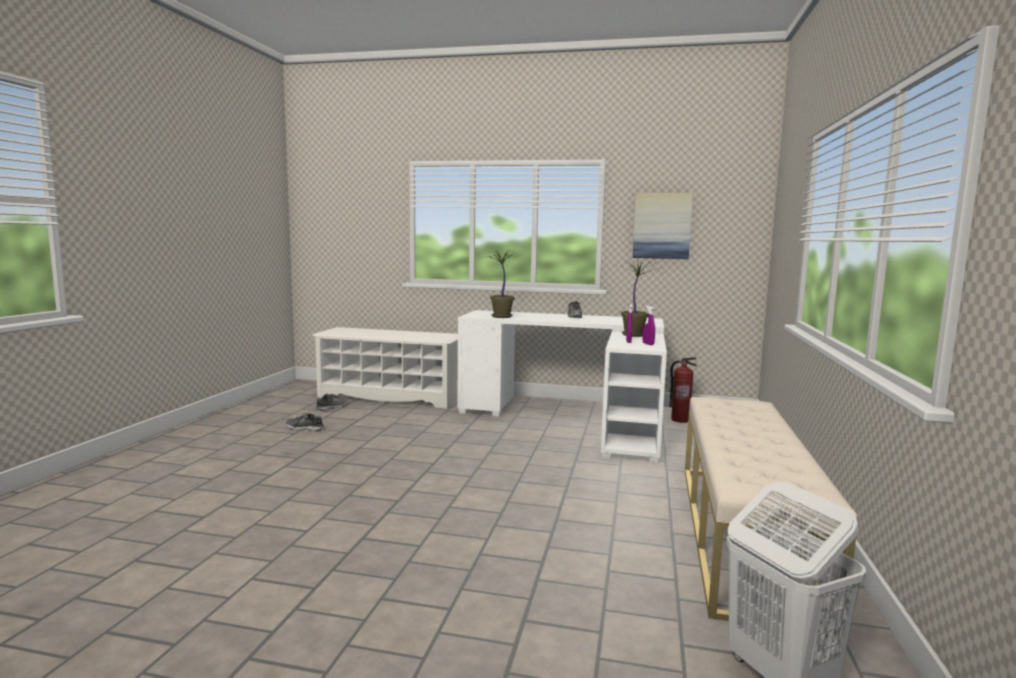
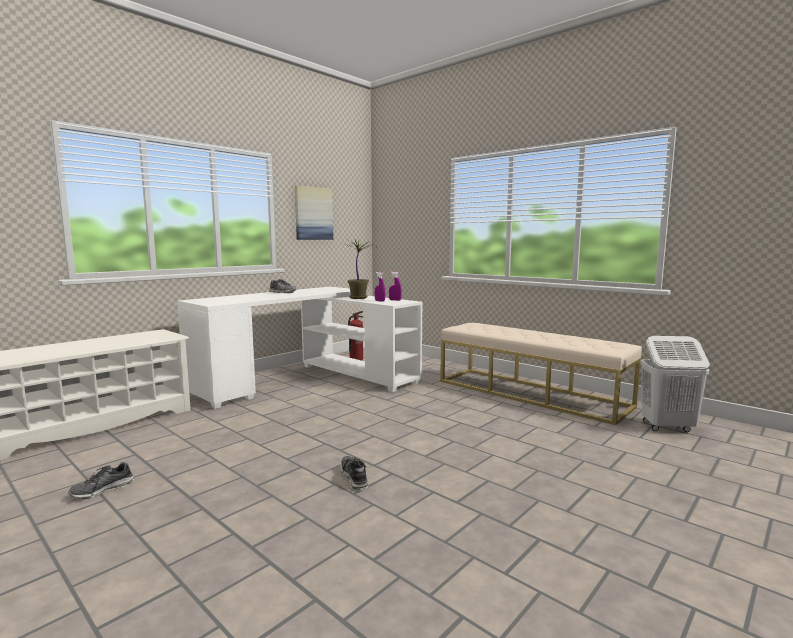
camera: 60 degrees left, 0 degrees up
shoe [315,394,347,411] -> shoe moved to [341,456,369,490]
potted plant [479,250,516,318] -> none

